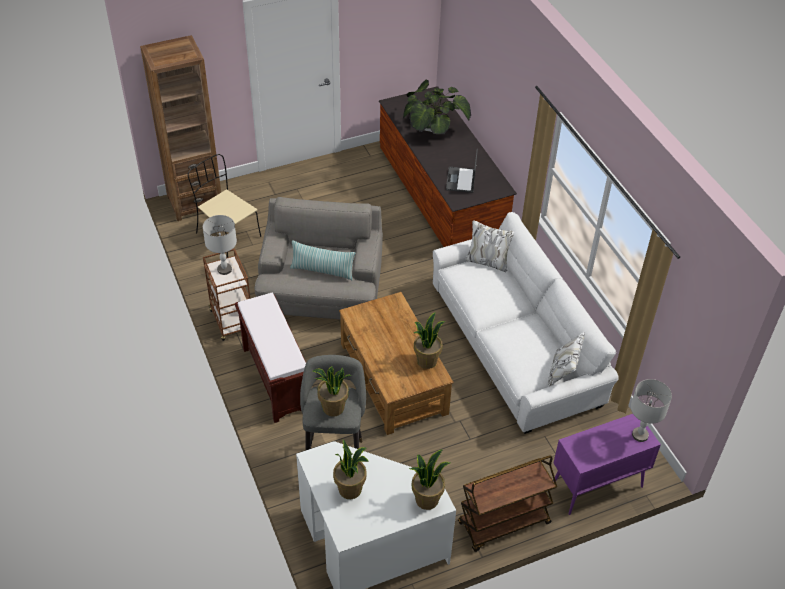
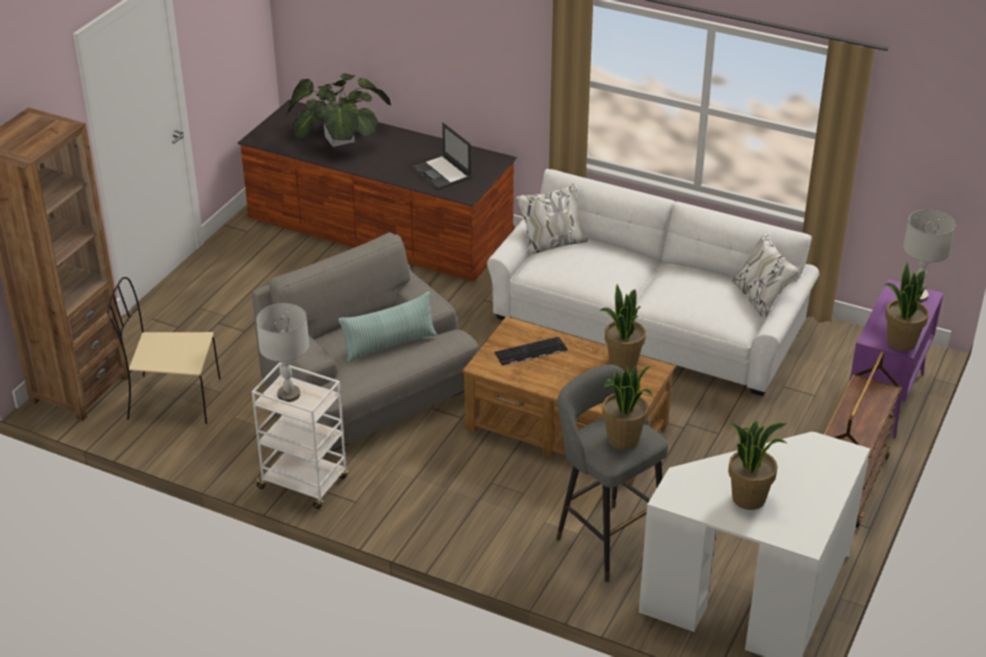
camera: 40 degrees left, 10 degrees down
brown cart [203,248,250,341] -> white cart [252,362,349,509]
brown bench [235,293,306,423] -> none
potted plant [409,449,450,510] -> potted plant moved to [885,262,929,351]
none -> keyboard [494,337,567,366]

